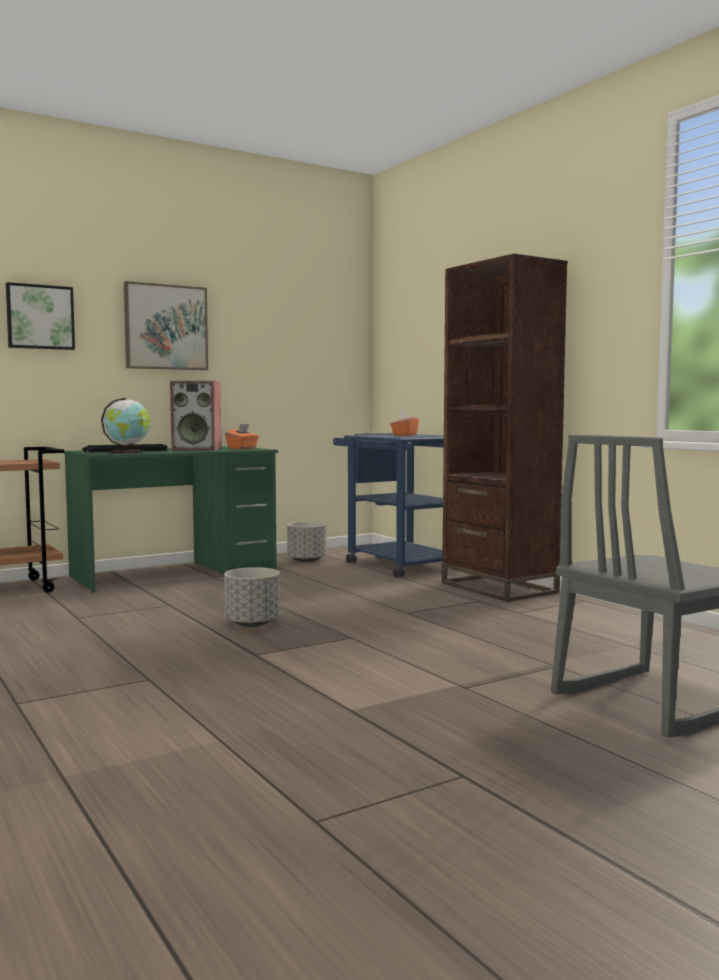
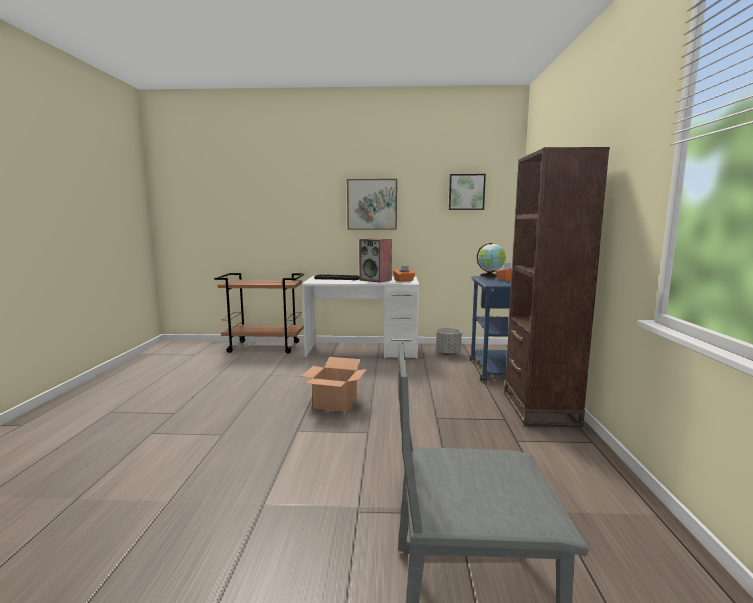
camera: 35 degrees right, 5 degrees up
picture [6,282,75,350] -> picture moved to [449,174,486,210]
green desk [64,446,278,592] -> white desk [301,276,419,359]
globe [101,398,150,454] -> globe moved to [477,243,506,277]
grey planter [224,567,280,627] -> cardboard box [302,357,367,412]

